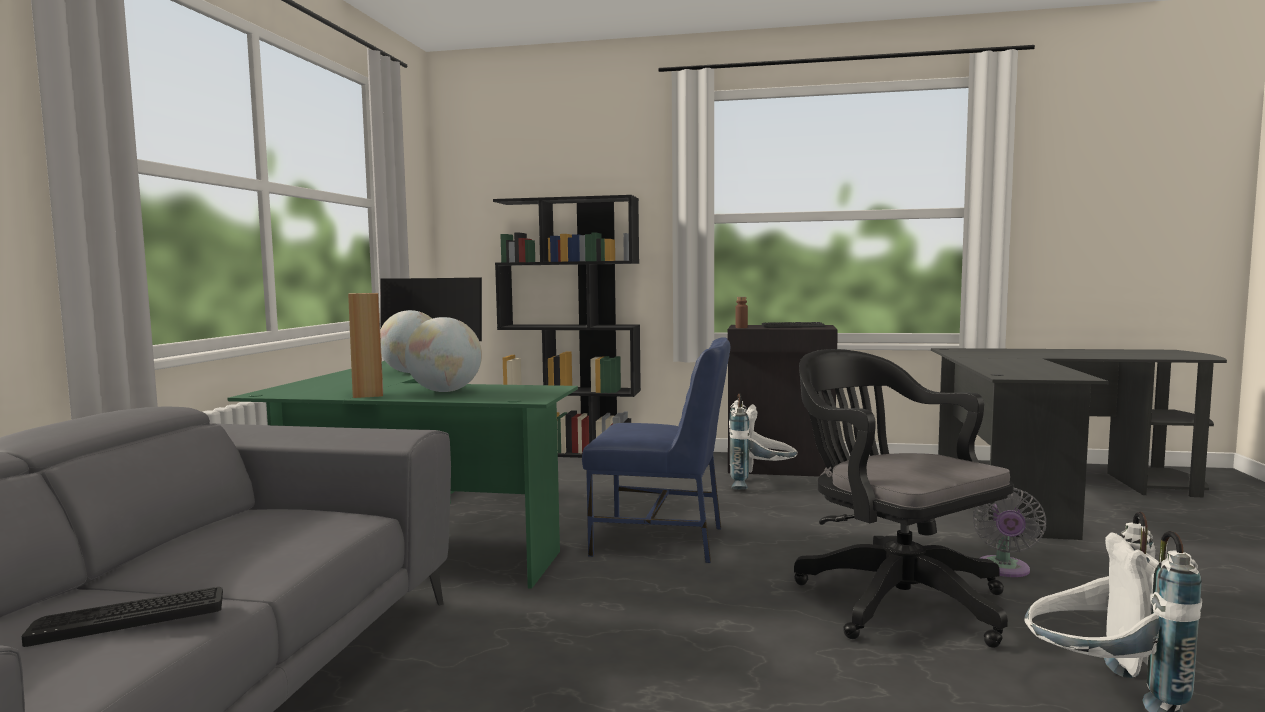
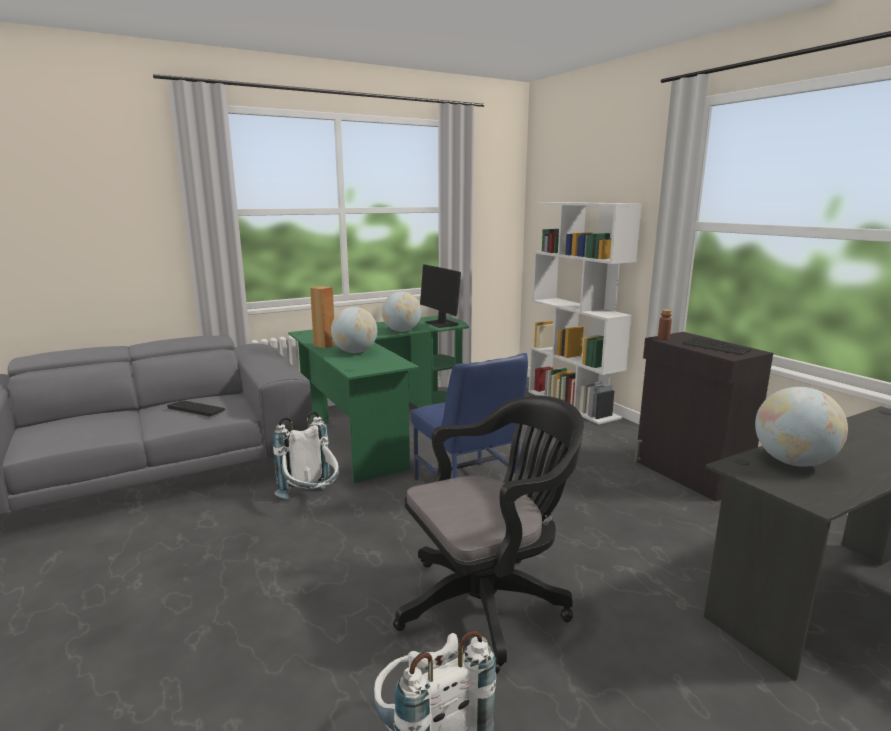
camera: 50 degrees right, 10 degrees up
keyboard [21,587,223,647] -> keyboard moved to [167,401,225,417]
black bookcase [493,195,641,458] -> white bookcase [529,202,642,425]
white backpack [729,393,797,490] -> white backpack moved to [272,411,339,499]
black office chair [794,349,1014,648] -> black office chair turned 45 degrees clockwise [393,395,584,675]
grey fan [973,488,1046,577] -> none
none -> globe [755,387,848,467]

